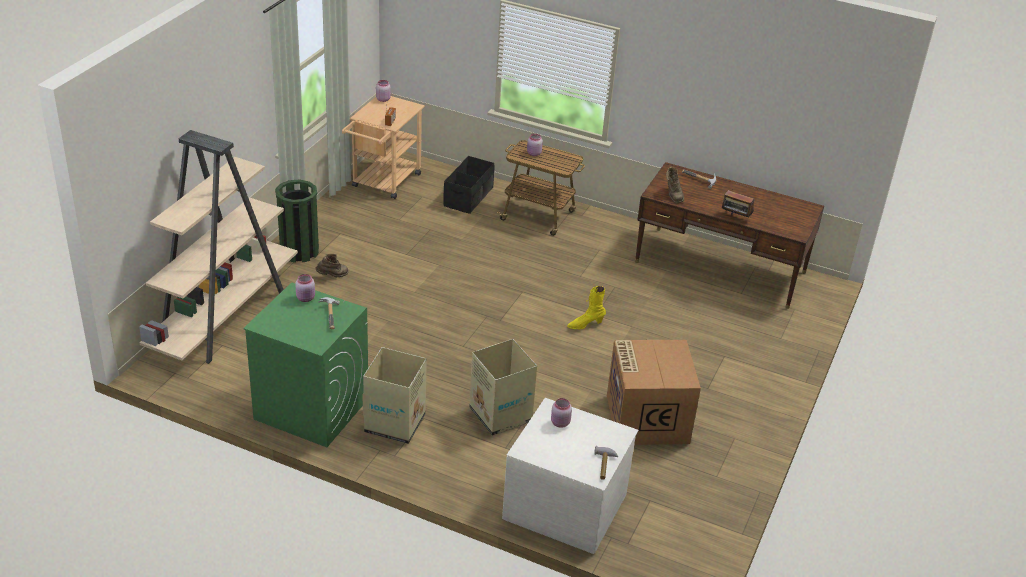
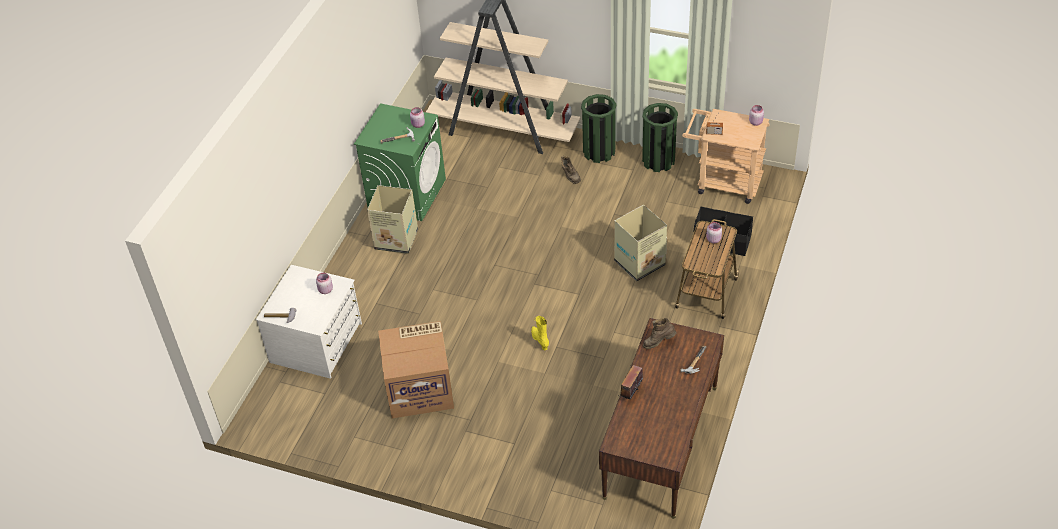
camera: 90 degrees right, 10 degrees up
cardboard box [469,339,537,436] -> cardboard box moved to [614,205,667,281]
none -> green trash can [642,103,678,172]

